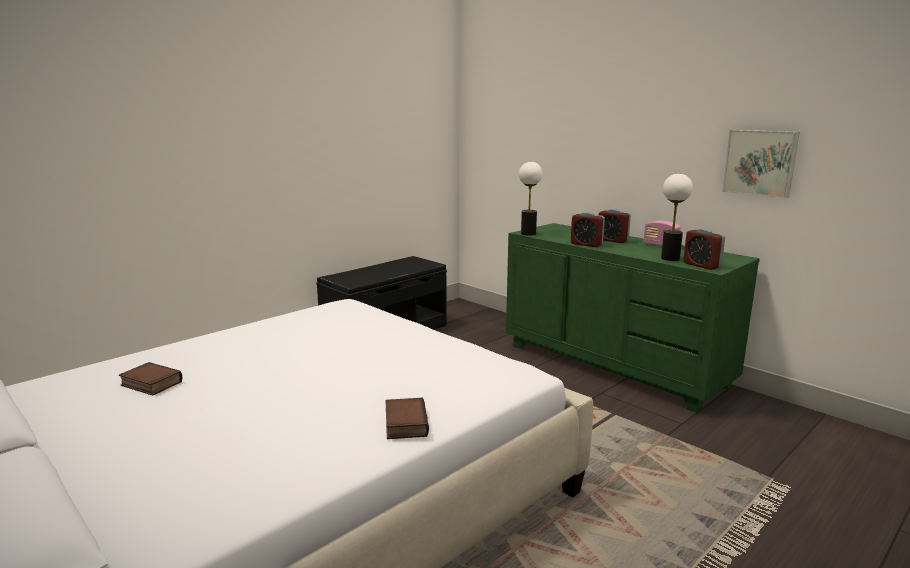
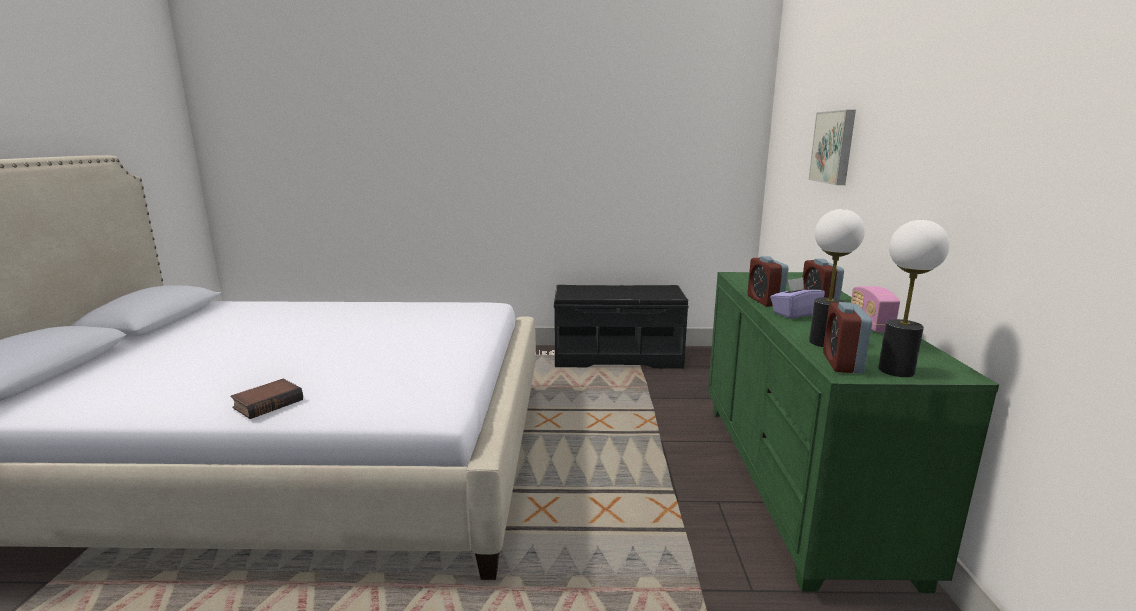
camera: 45 degrees right, 0 degrees up
book [119,362,183,396] -> none
table lamp [519,162,542,236] -> table lamp moved to [878,220,950,377]
picture [722,130,800,198] -> picture moved to [808,110,856,185]
none -> purple tissue box [770,278,825,319]

